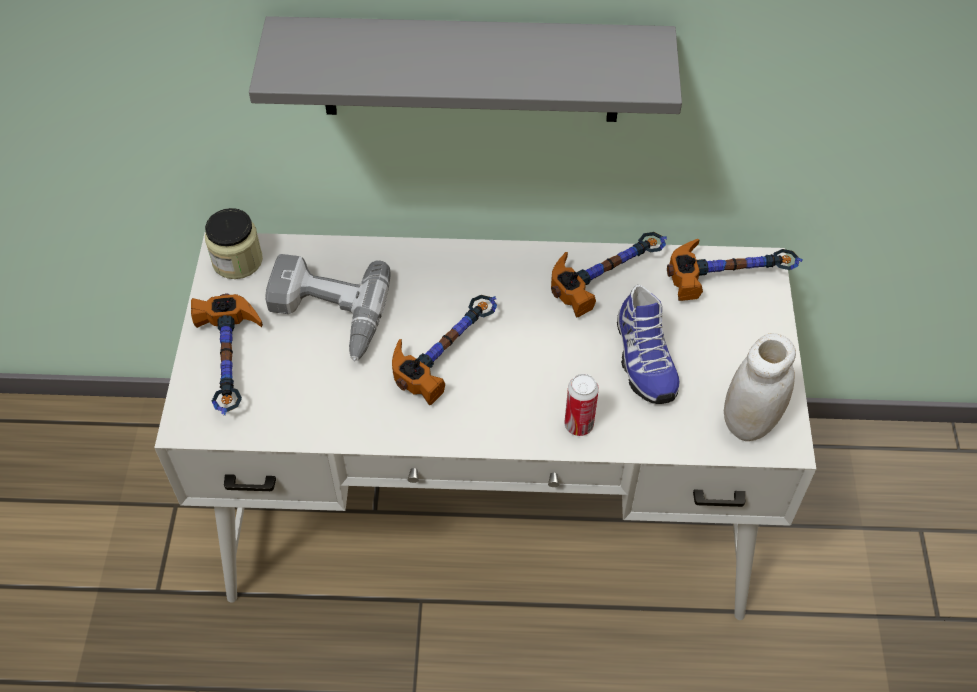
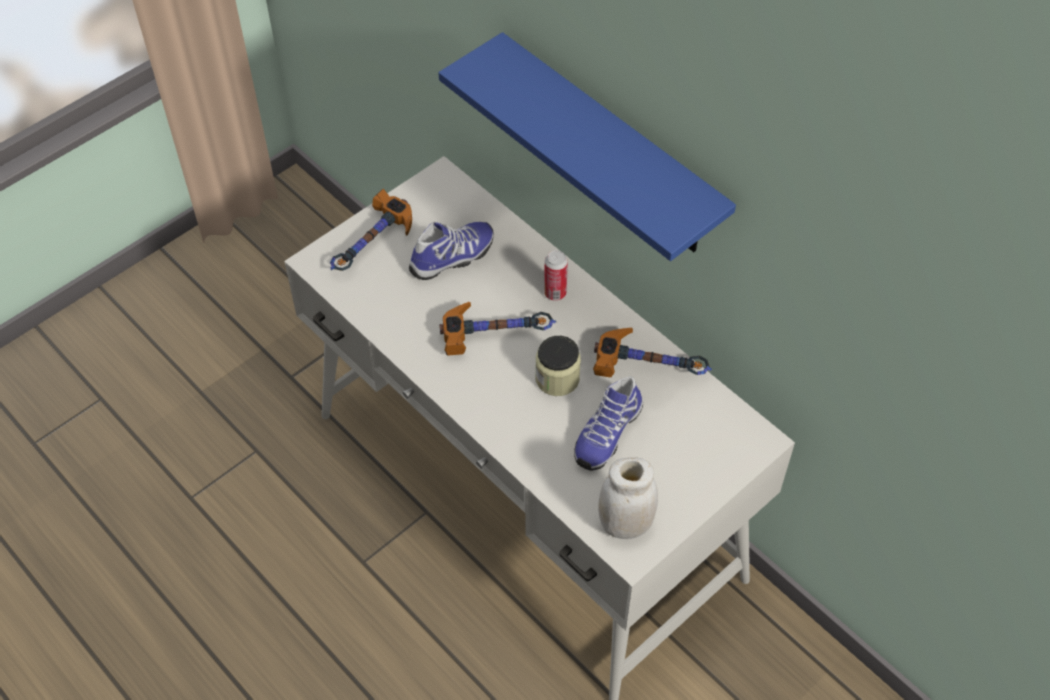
camera: 45 degrees right, 0 degrees up
jar [205,208,263,279] -> jar moved to [535,336,581,396]
grey shelf [249,16,682,122] -> blue shelf [439,32,736,261]
power drill [265,254,390,362] -> shoe [409,222,494,280]
can [564,374,599,436] -> can moved to [544,250,568,301]
hammer [667,239,803,301] -> none

